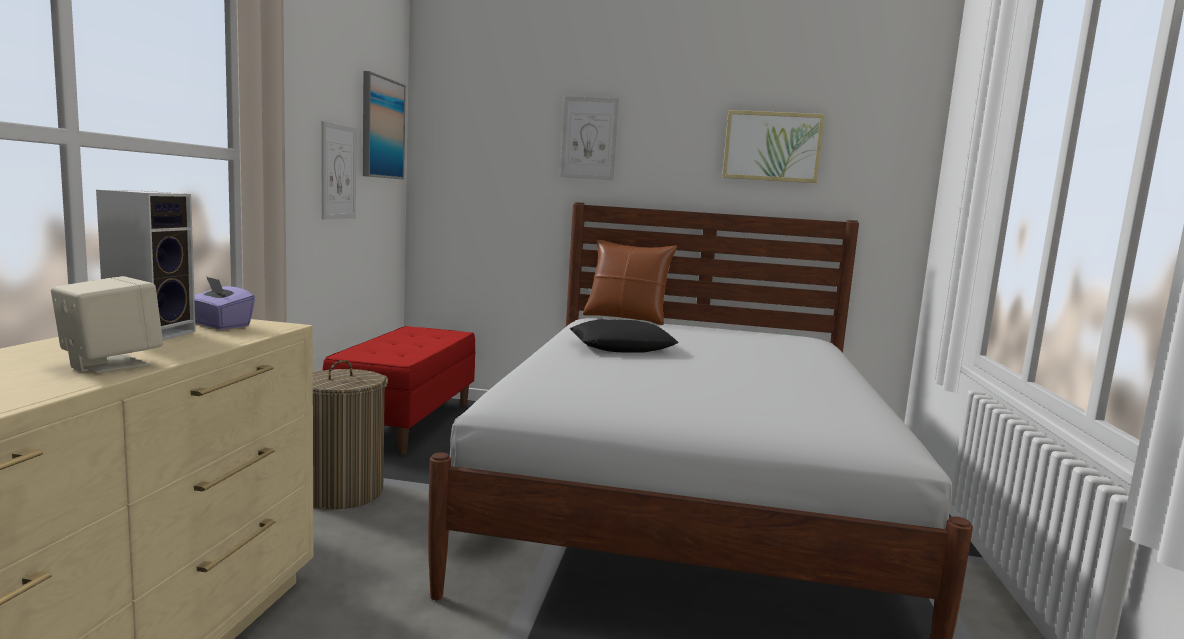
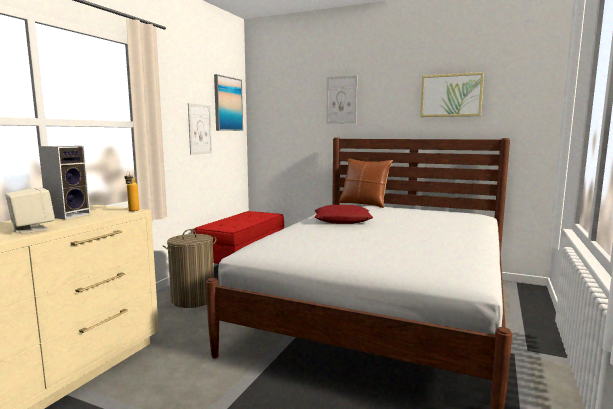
camera: 15 degrees right, 0 degrees up
purple tissue box [194,276,255,330] -> none
black pillow [570,319,678,353] -> red pillow [314,205,373,224]
none -> bottle [124,171,139,211]

